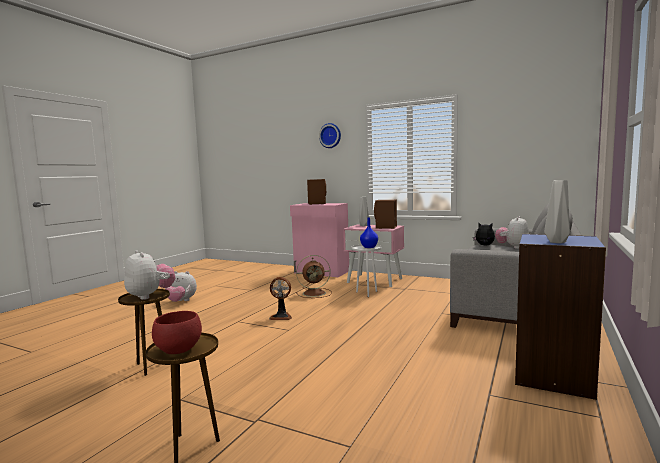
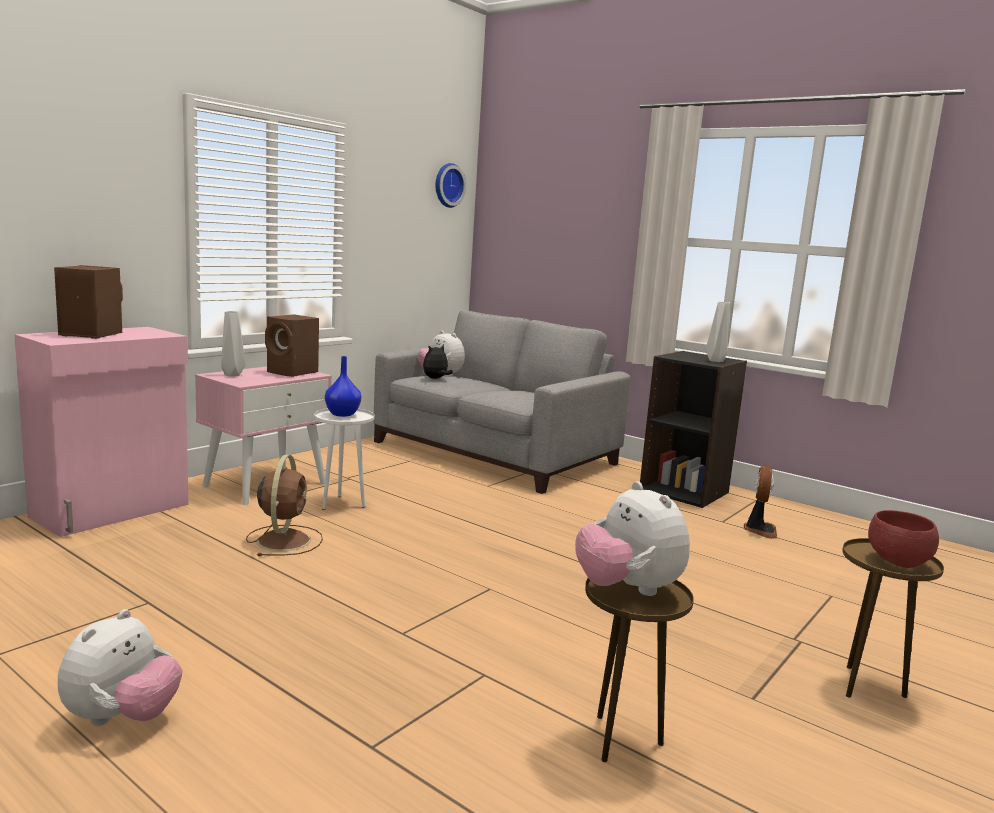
camera: 80 degrees left, 5 degrees up
plush toy [124,250,175,300] -> plush toy turned 90 degrees counterclockwise [575,481,690,596]
fan [269,277,292,320] -> fan moved to [744,466,777,539]
wall clock [319,123,341,148] -> wall clock moved to [435,163,466,208]
blue bookcase [515,234,606,400] -> black bookcase [640,351,747,508]

